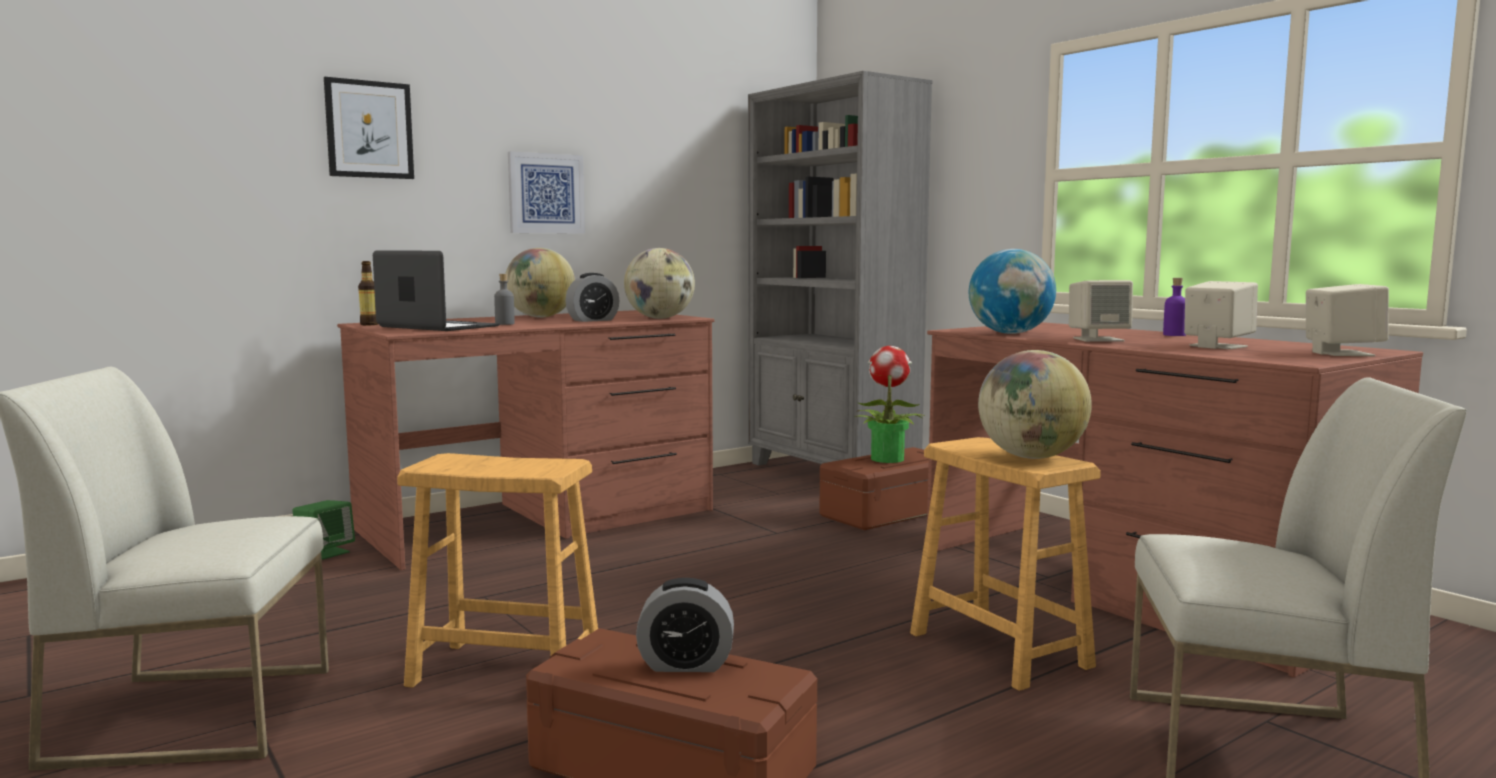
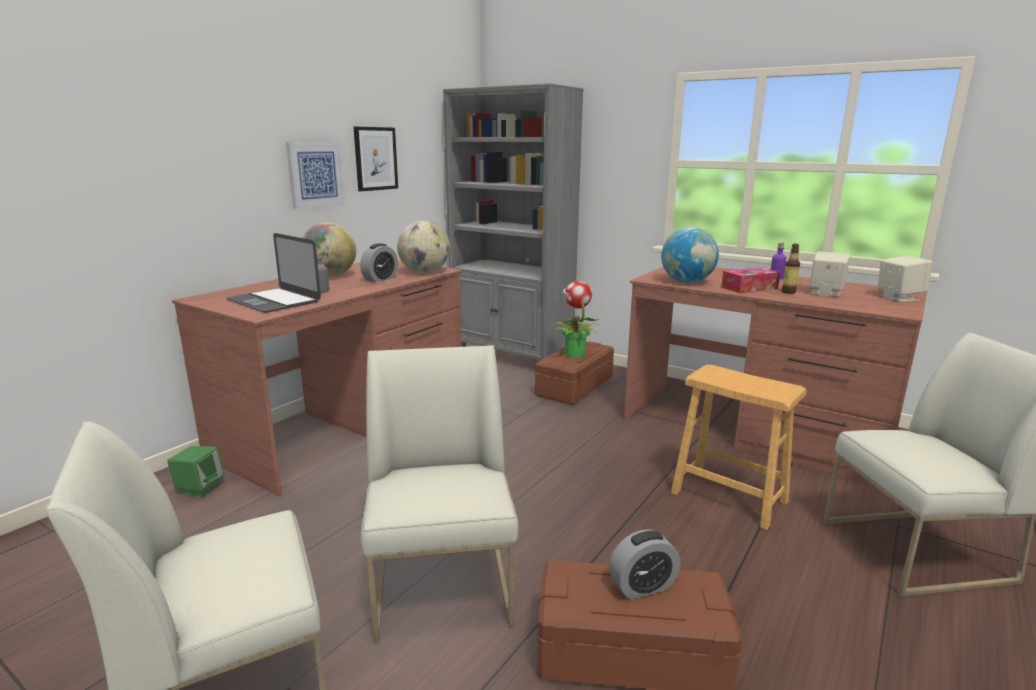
camera: 20 degrees left, 10 degrees up
picture [324,77,414,179] -> picture moved to [354,127,398,191]
bottle [358,261,378,325] -> bottle moved to [782,244,800,294]
laptop [373,250,500,331] -> laptop turned 150 degrees counterclockwise [226,233,321,313]
brown stool [397,453,598,688] -> white chair [360,345,519,643]
globe [978,350,1092,459] -> none
beige speaker [1069,280,1133,342] -> tissue box [721,268,780,293]

